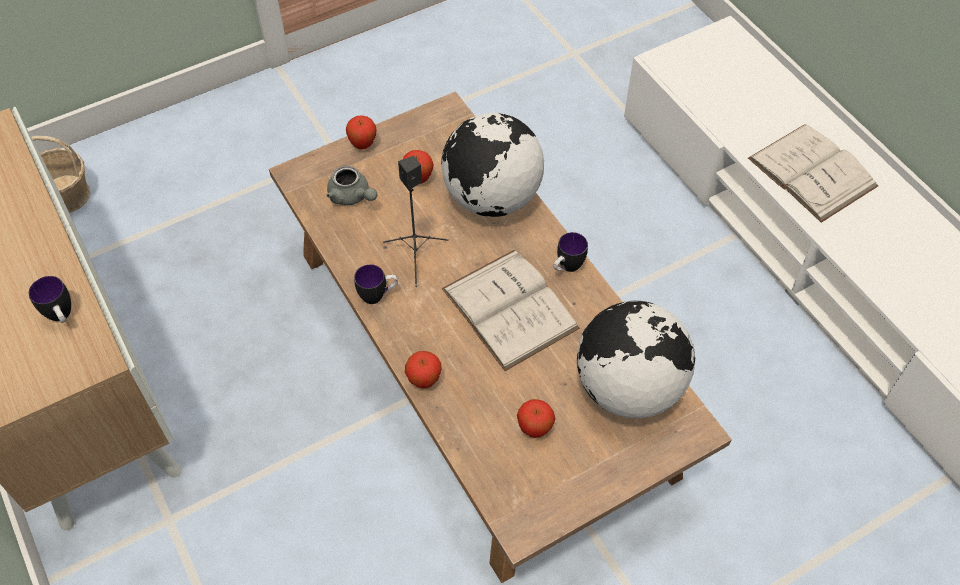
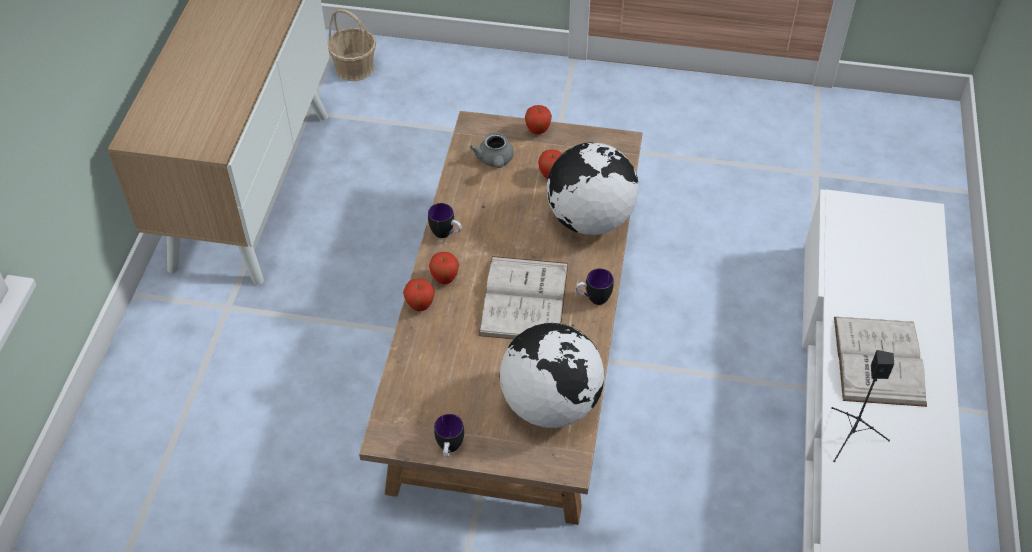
camera: 40 degrees right, 5 degrees down
mug [29,276,71,323] -> mug moved to [434,414,464,457]
black speaker [383,156,449,287] -> black speaker moved to [831,350,894,462]
apple [517,399,556,438] -> apple moved to [429,252,459,284]

